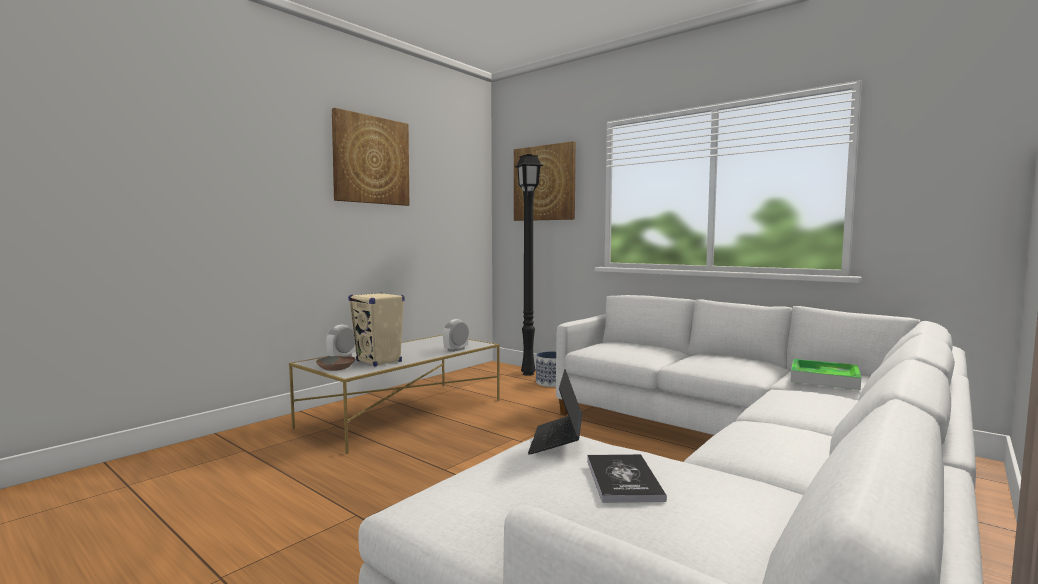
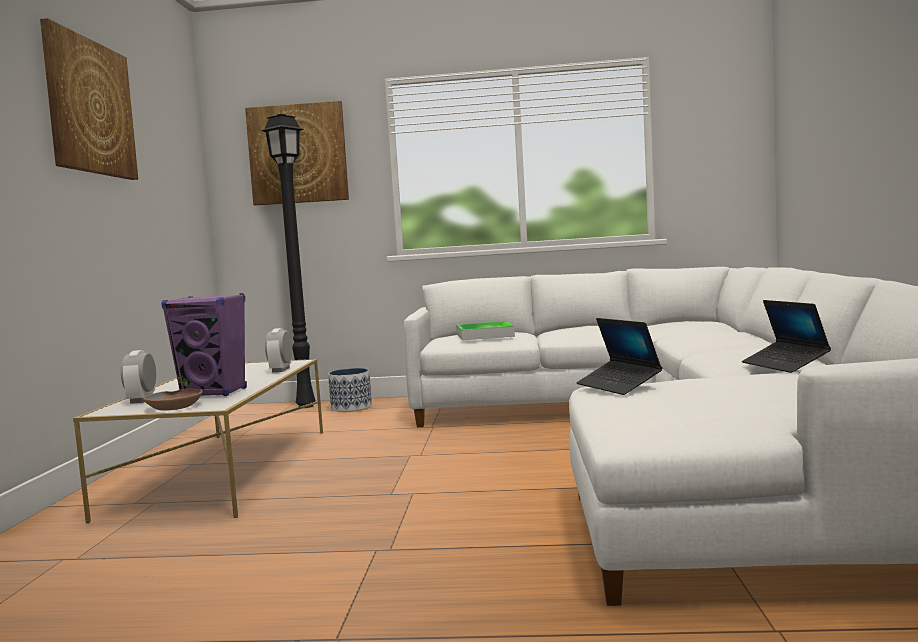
camera: 35 degrees left, 0 degrees up
beige speaker [348,292,404,366] -> purple speaker [161,293,247,396]
book [587,454,667,503] -> none
tray [790,359,861,390] -> tray moved to [457,321,515,341]
none -> laptop [742,300,831,373]

